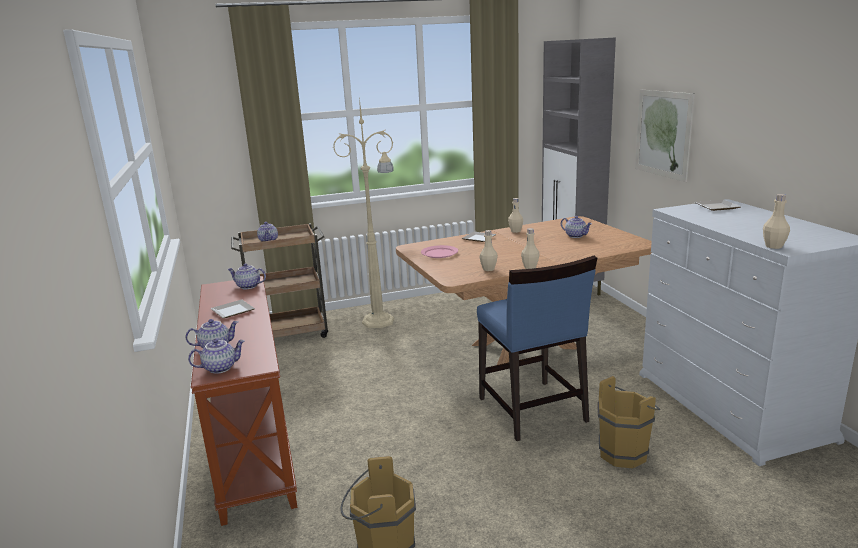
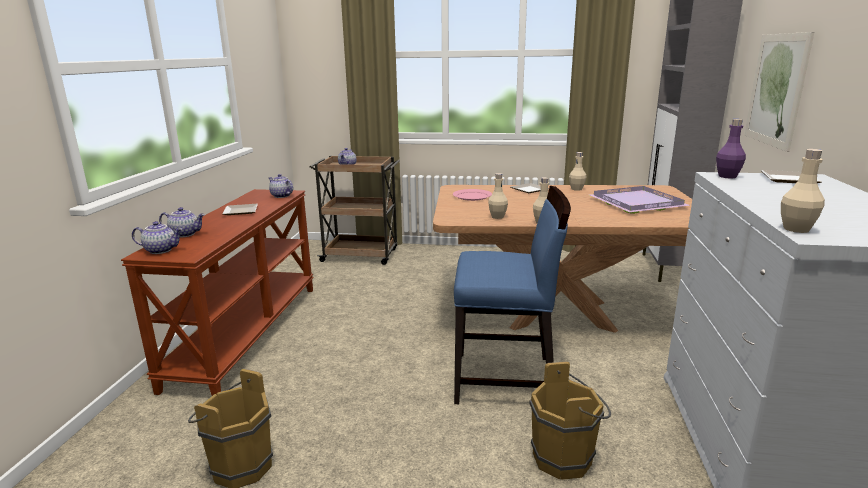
camera: 25 degrees right, 0 degrees up
beige floor lamp [333,97,394,328] -> none
blue chair [477,256,597,441] -> blue chair turned 90 degrees counterclockwise [454,186,571,404]
teapot [561,216,592,238] -> purple tray [590,186,691,214]
none -> purple bottle [716,119,746,179]

